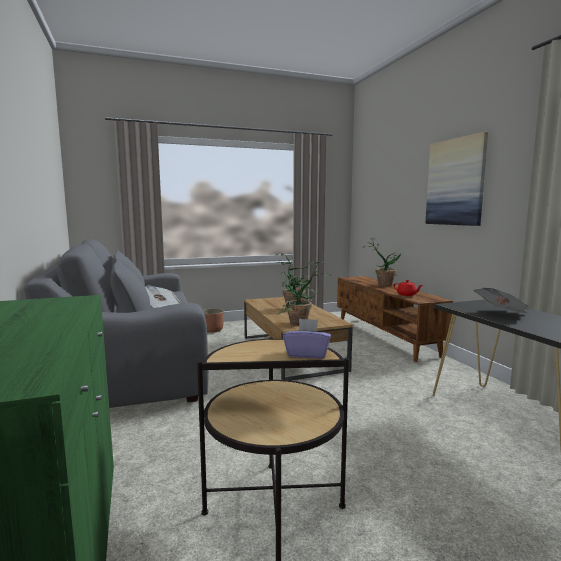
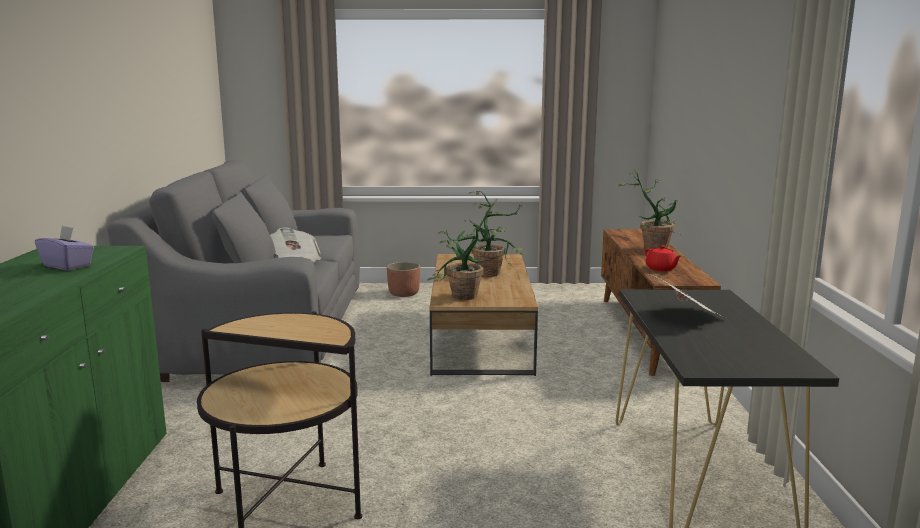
camera: 20 degrees right, 5 degrees up
purple tissue box [283,318,331,359] -> purple tissue box moved to [35,226,94,271]
picture [425,132,488,226] -> none

